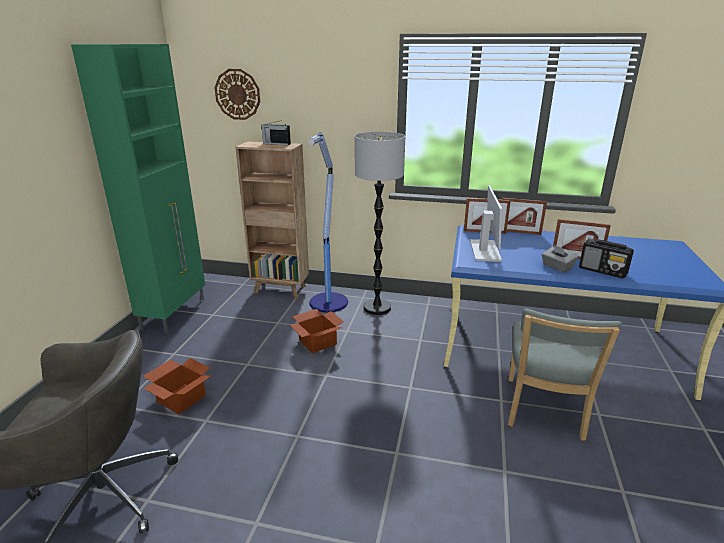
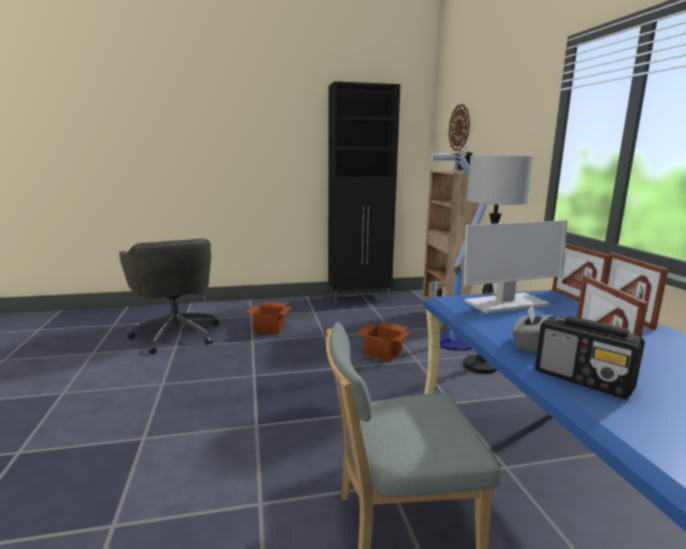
camera: 65 degrees right, 10 degrees down
green cabinet [71,44,205,333] -> black cabinet [328,81,400,304]
radio [579,239,634,279] -> radio turned 60 degrees counterclockwise [535,315,645,399]

